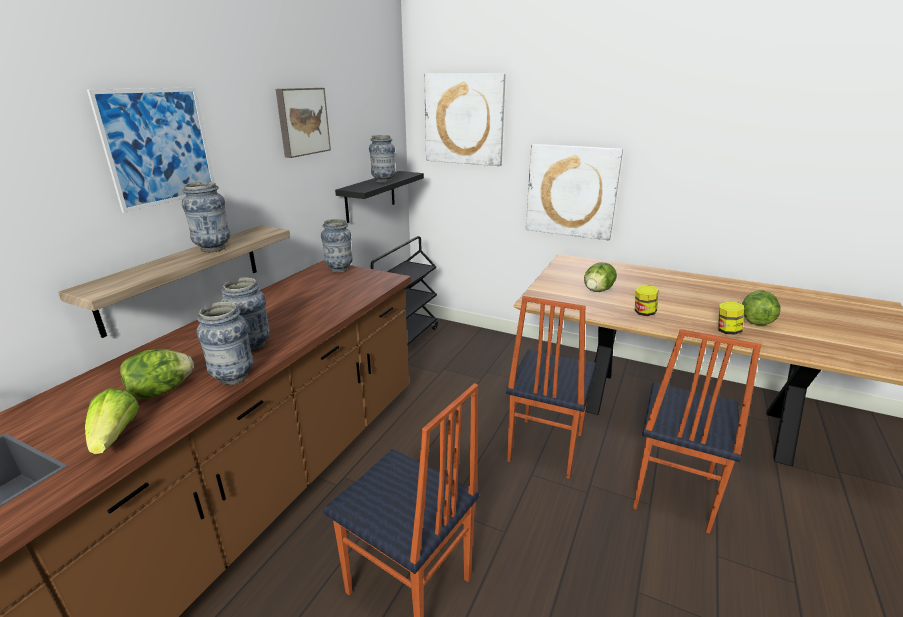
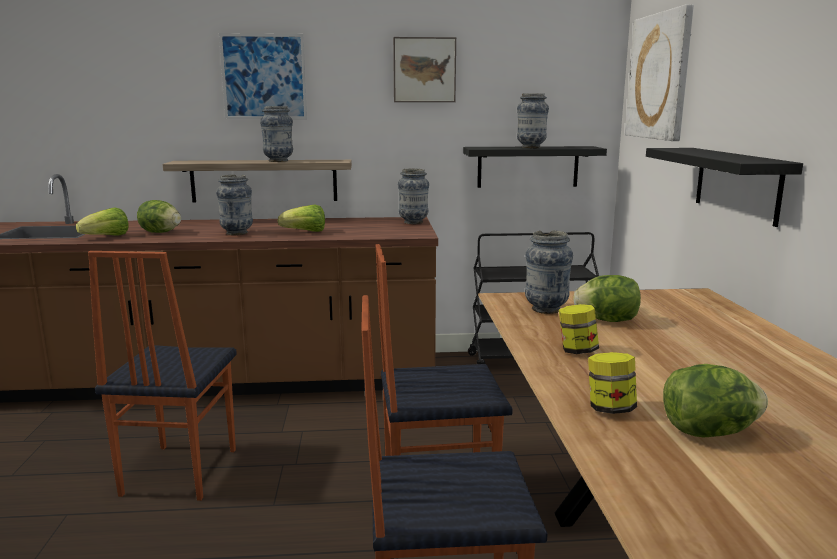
camera: 60 degrees right, 10 degrees down
vase [196,302,253,385] -> vase moved to [525,230,573,314]
picture [526,144,623,240] -> black shelf [646,148,803,227]
none -> lettuce [278,205,325,232]

